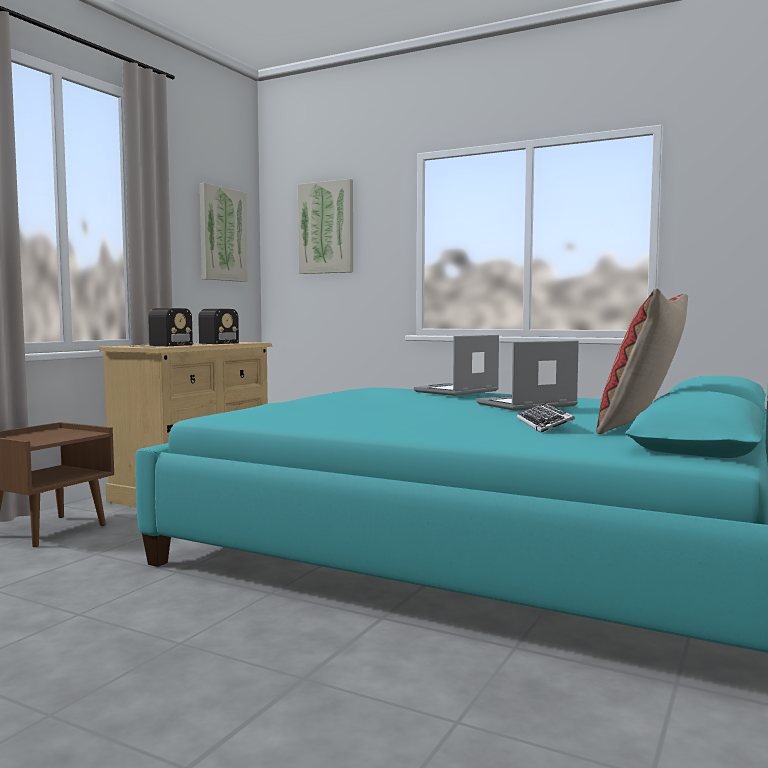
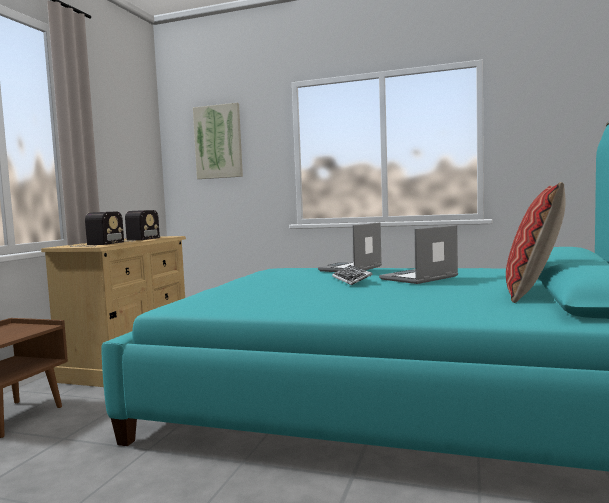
camera: 10 degrees left, 0 degrees up
picture [200,183,248,282] -> none
keyboard [517,403,575,433] -> keyboard moved to [332,265,373,285]

